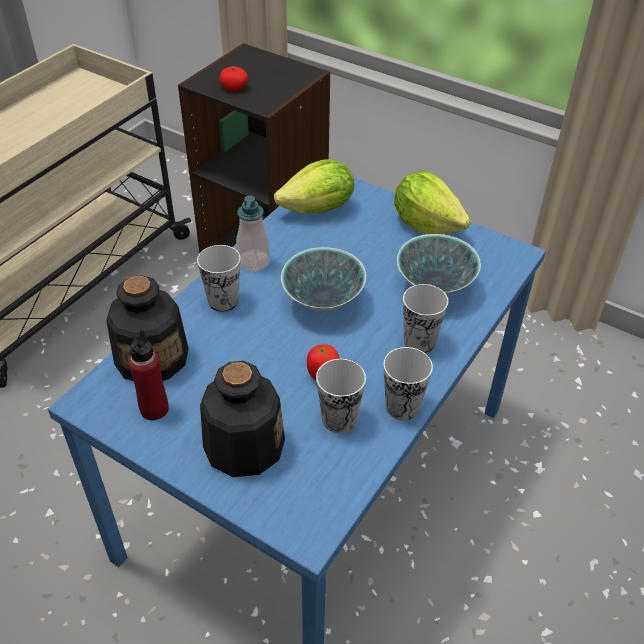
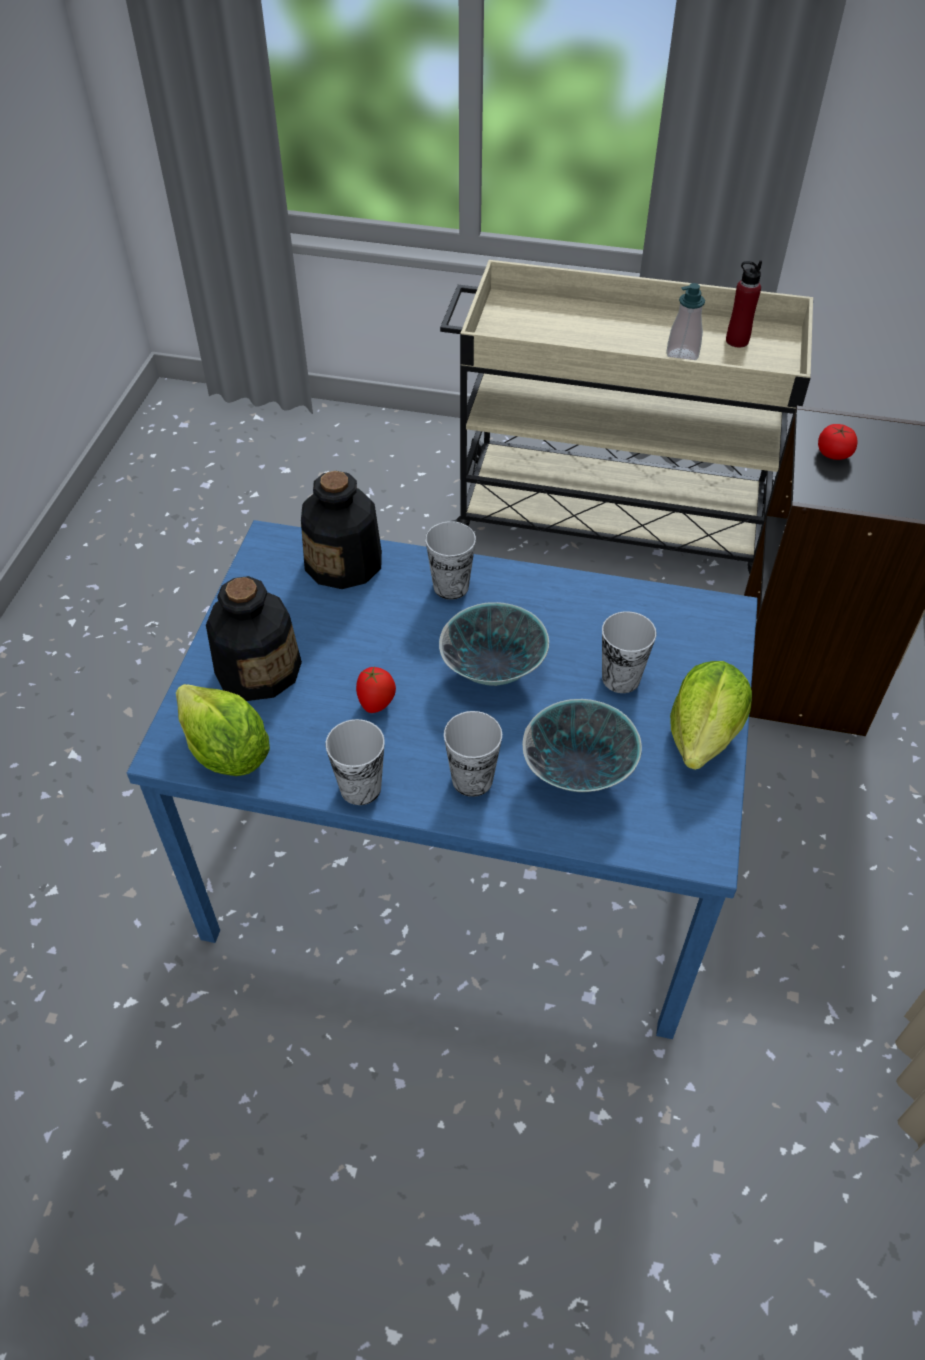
camera: 70 degrees right, 5 degrees up
red bottle [128,330,169,420] -> red bottle moved to [726,261,762,347]
soap dispenser [236,196,270,272] -> soap dispenser moved to [666,283,705,360]
lettuce [274,159,354,213] -> lettuce moved to [176,684,270,776]
cup [316,359,366,433] -> cup moved to [602,611,657,693]

